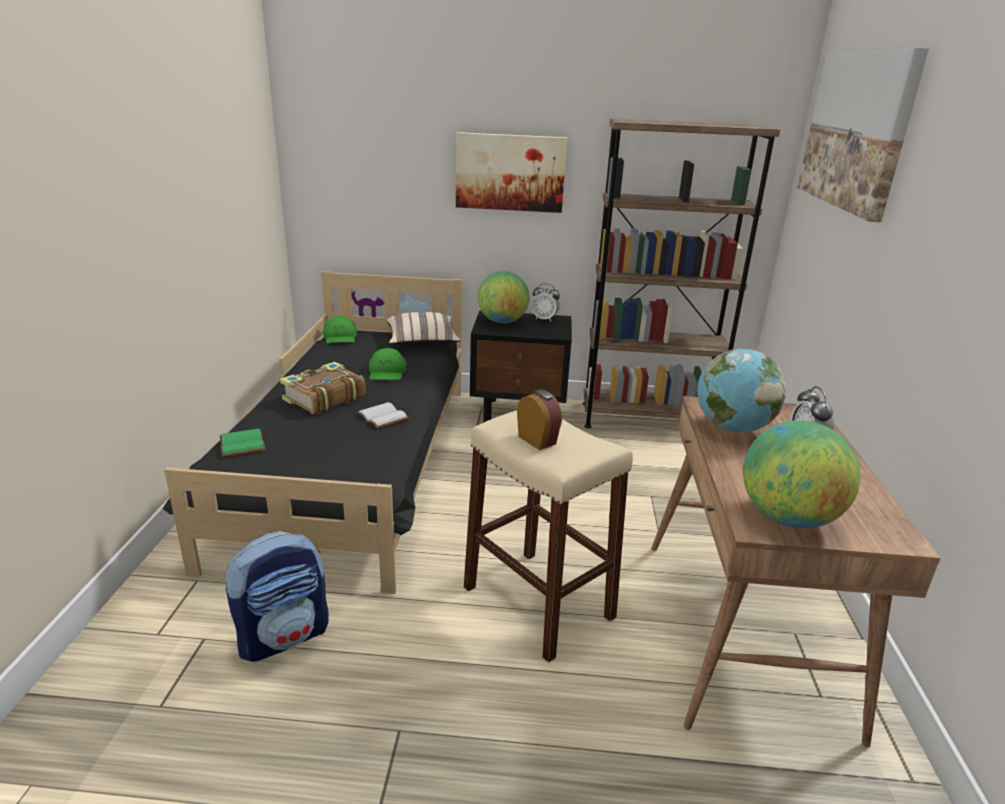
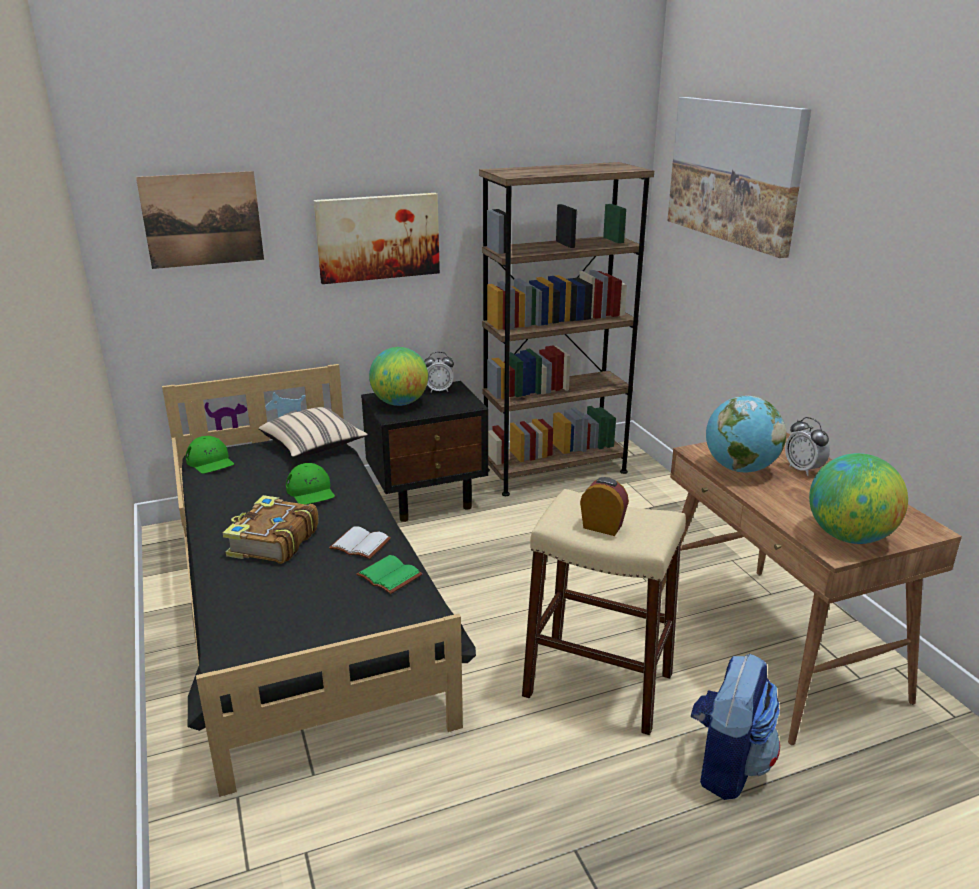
camera: 25 degrees left, 0 degrees up
green book [220,428,265,457] -> green book moved to [356,555,422,594]
backpack [226,531,329,662] -> backpack moved to [691,653,780,800]
none -> picture [136,171,264,269]

